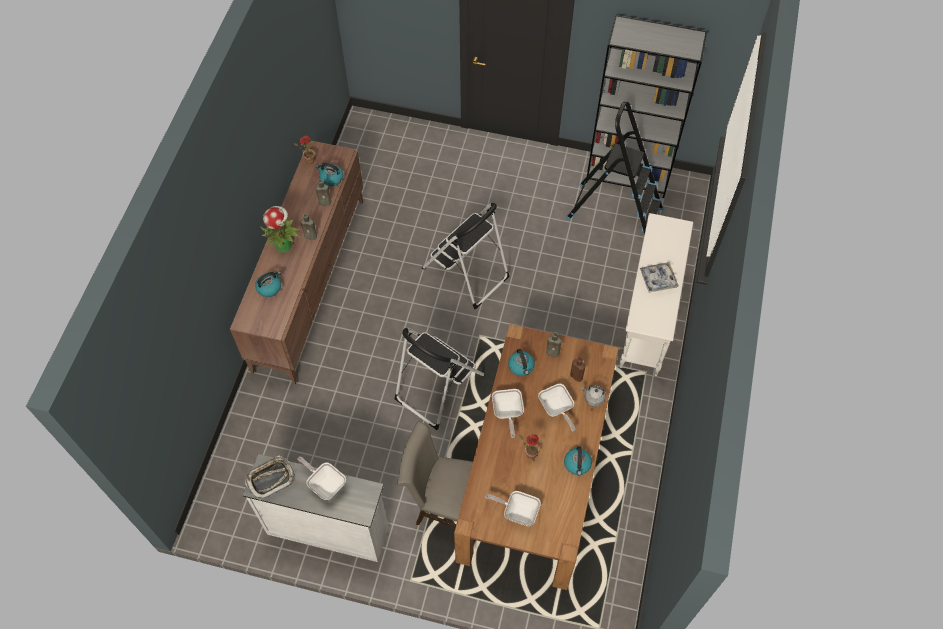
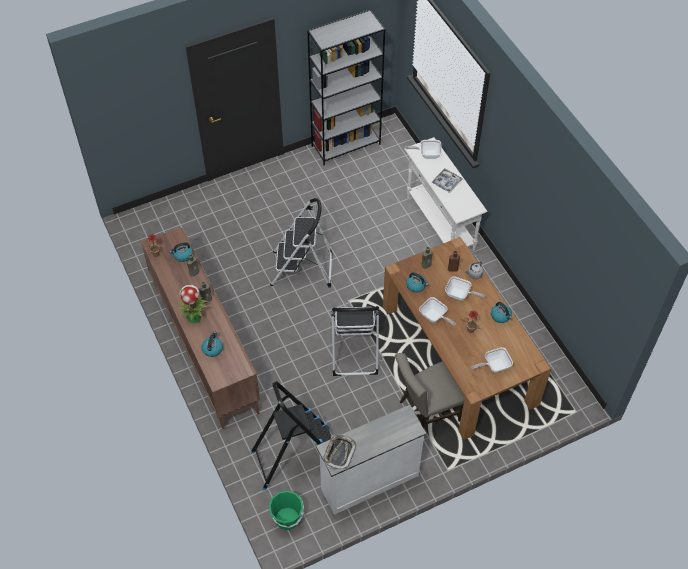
camera: 40 degrees left, 5 degrees down
frying pan [297,456,346,500] -> frying pan moved to [405,140,442,159]
black step ladder [566,102,663,234] -> black step ladder moved to [250,381,331,491]
none -> green bucket [269,491,304,530]

